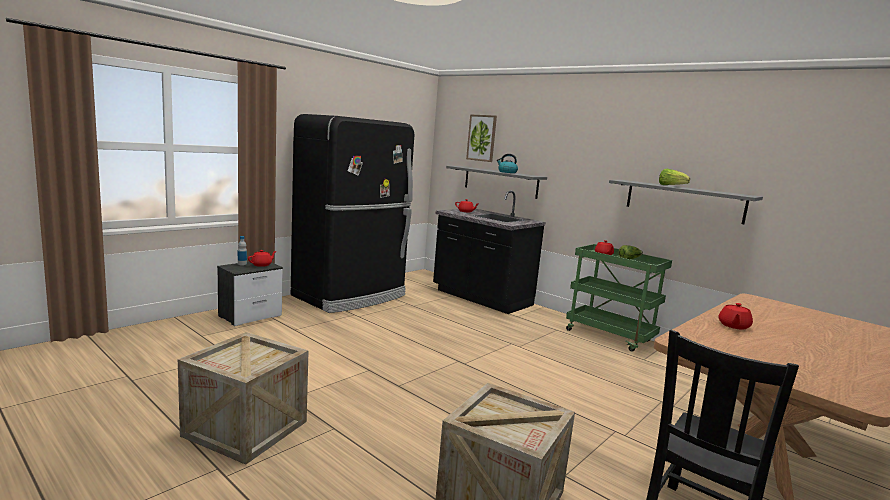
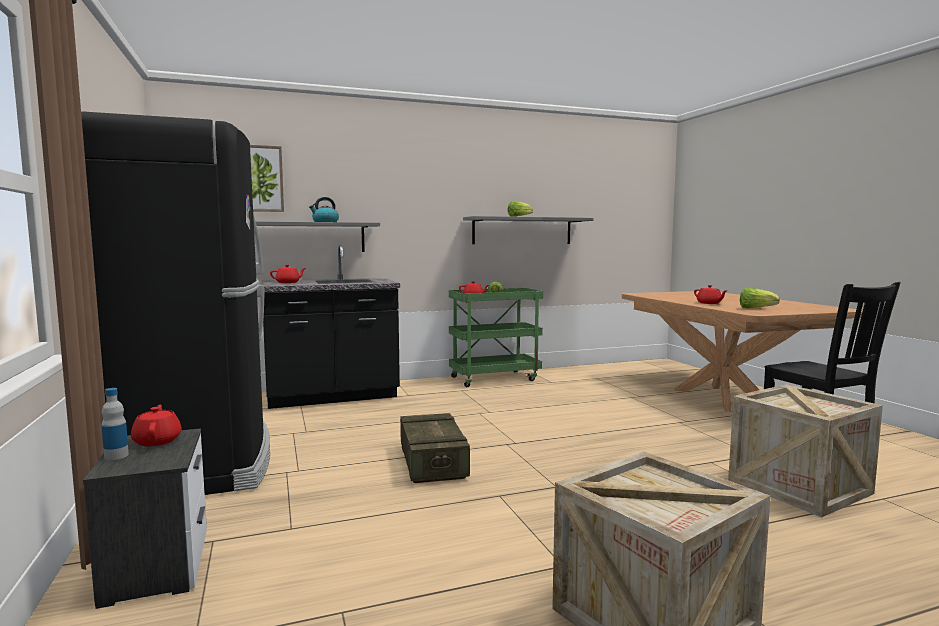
camera: 60 degrees left, 5 degrees down
none -> crate [400,413,470,483]
none -> lettuce [740,288,780,309]

